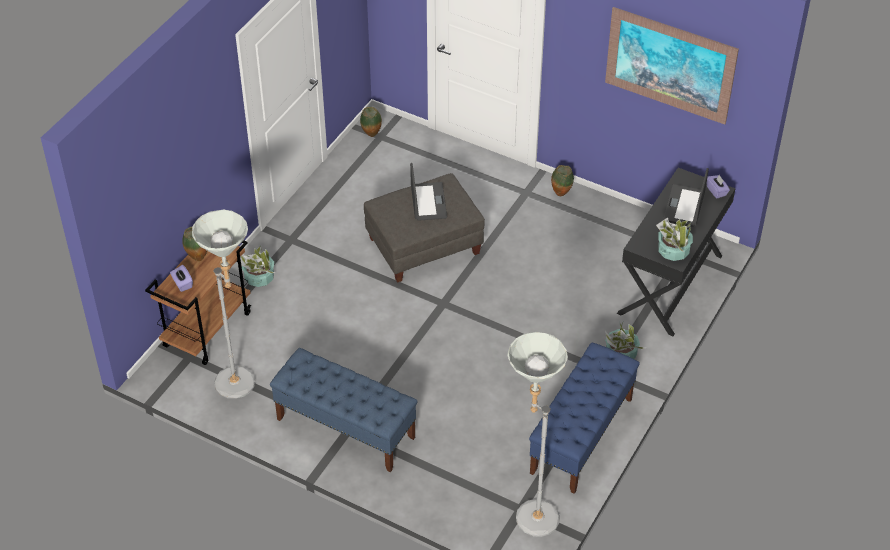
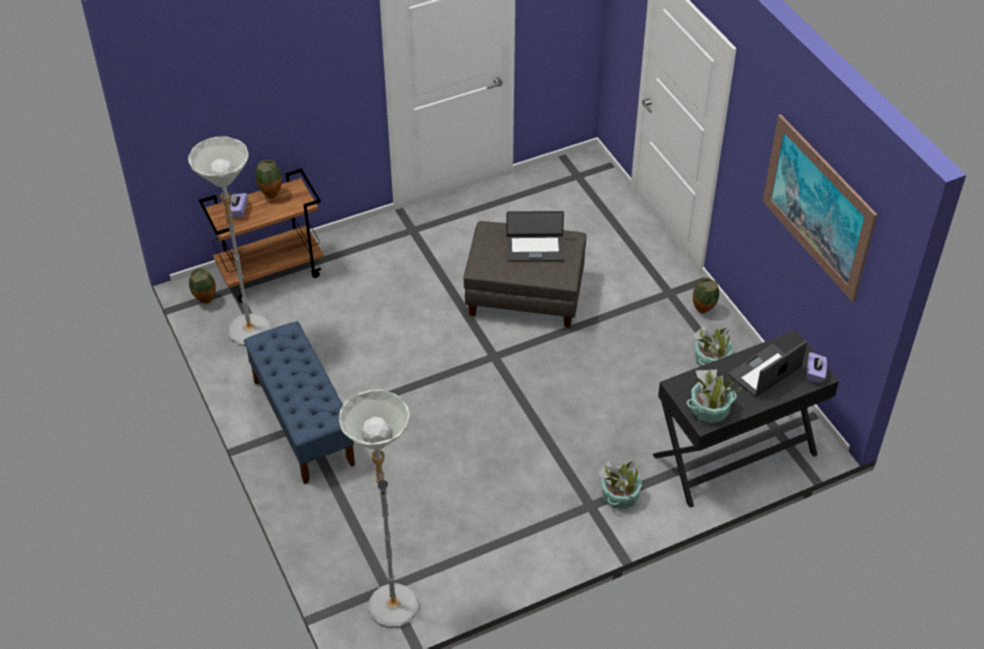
camera: 35 degrees right, 0 degrees up
potted plant [240,246,275,287] -> potted plant moved to [693,326,733,366]
vase [360,107,382,137] -> vase moved to [189,268,216,304]
laptop [410,163,447,221] -> laptop turned 60 degrees clockwise [506,211,564,262]
blue bench [529,342,640,494] -> none

